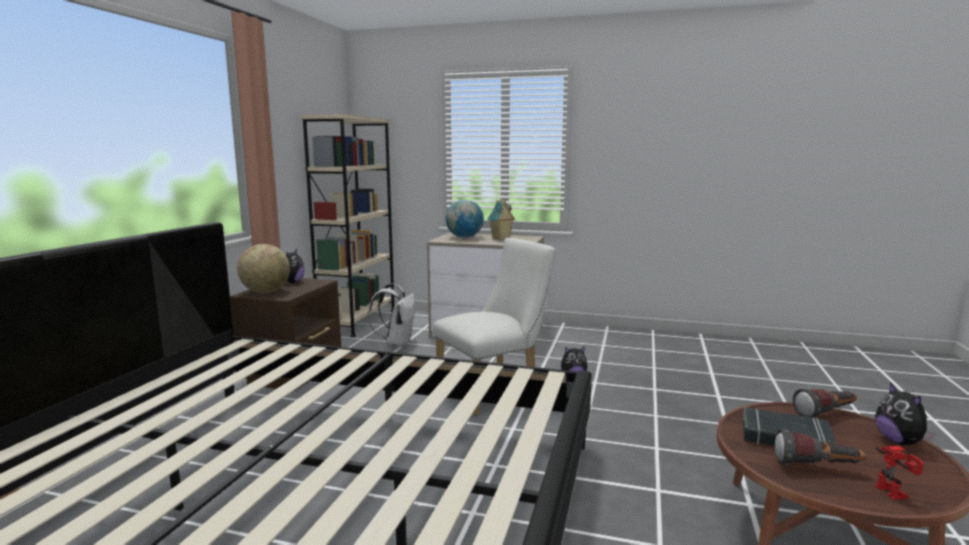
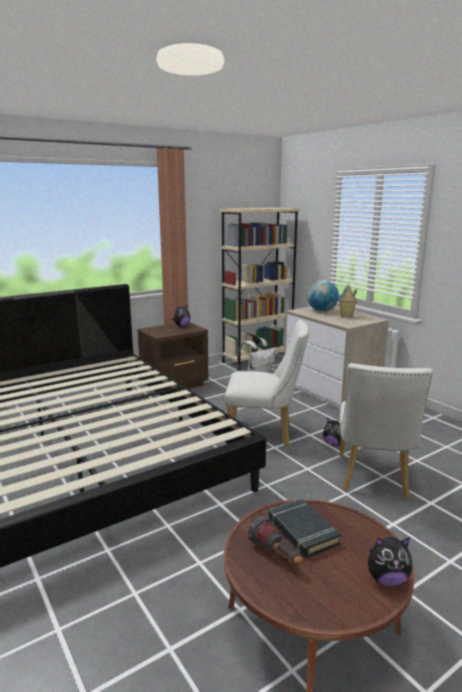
camera: 40 degrees right, 5 degrees up
globe [237,244,290,293] -> none
flashlight [793,389,857,418] -> none
plush toy [875,382,937,445] -> plush toy turned 120 degrees counterclockwise [368,537,412,587]
toy robot [875,446,923,500] -> none
none -> white chair [340,363,433,499]

